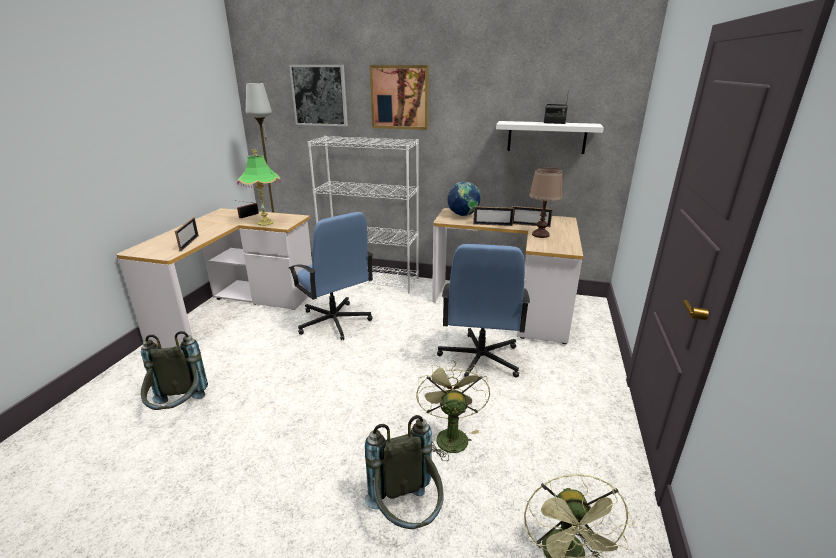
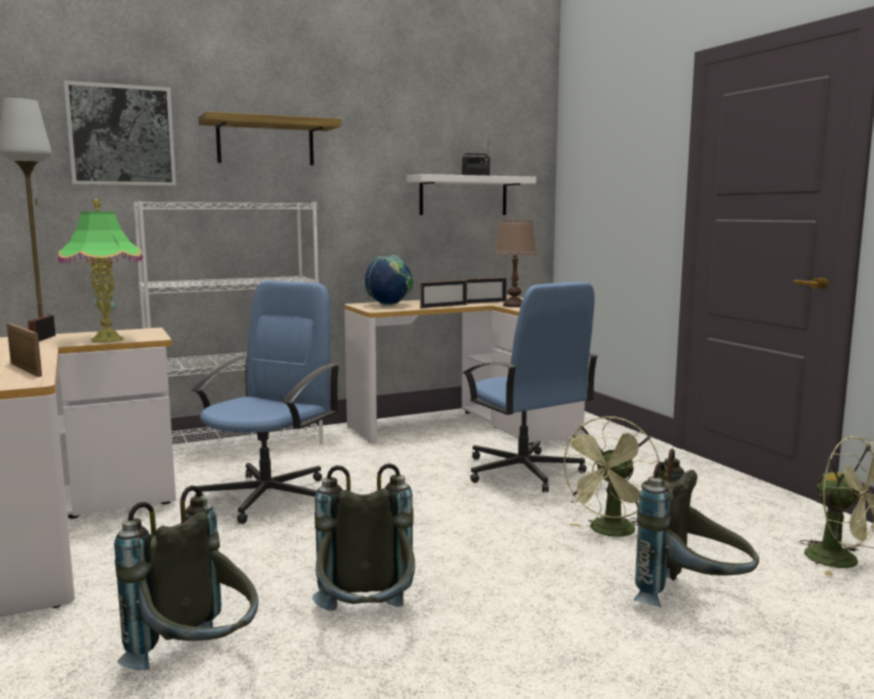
camera: 40 degrees left, 15 degrees down
blue office chair [289,212,373,340] -> blue office chair turned 75 degrees counterclockwise [192,281,340,524]
picture [370,65,429,130] -> shelf [198,111,341,165]
green fan [416,360,490,461] -> green fan turned 105 degrees counterclockwise [558,416,660,537]
none -> grey backpack [312,463,415,611]

